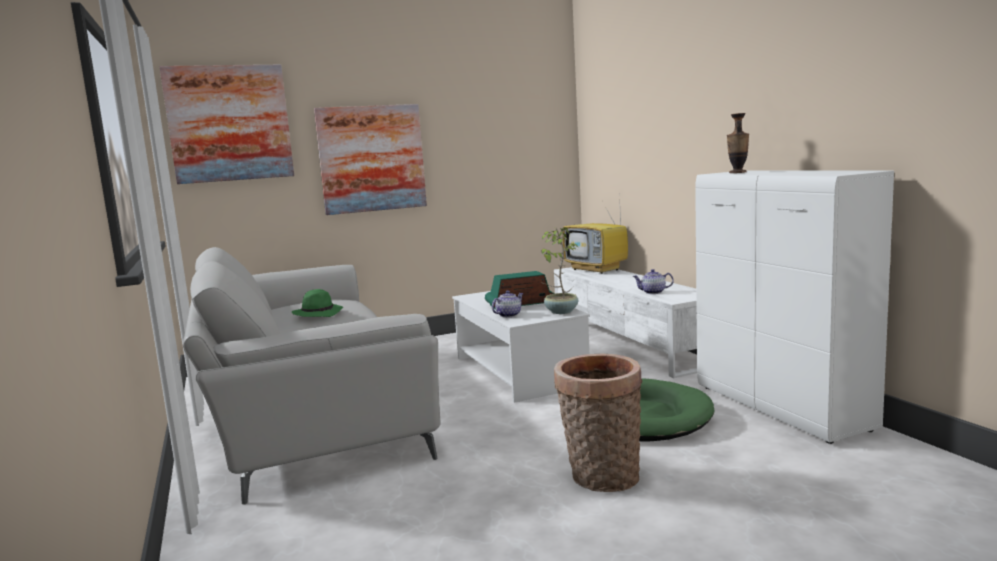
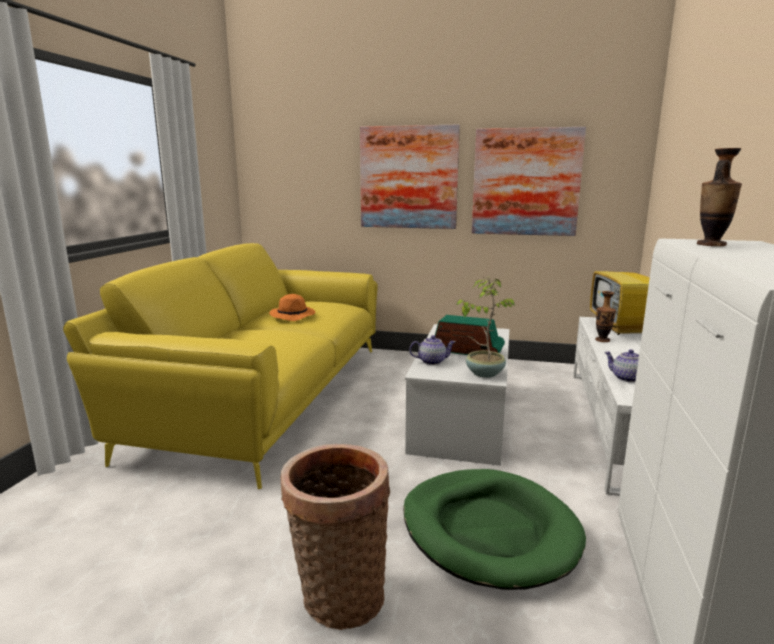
camera: 35 degrees right, 5 degrees up
picture [159,65,294,184] -> picture moved to [472,127,586,236]
grey sofa [183,247,441,505] -> yellow sofa [63,243,378,489]
green hat [292,289,343,317] -> orange hat [269,294,315,321]
none -> vase [595,291,616,342]

